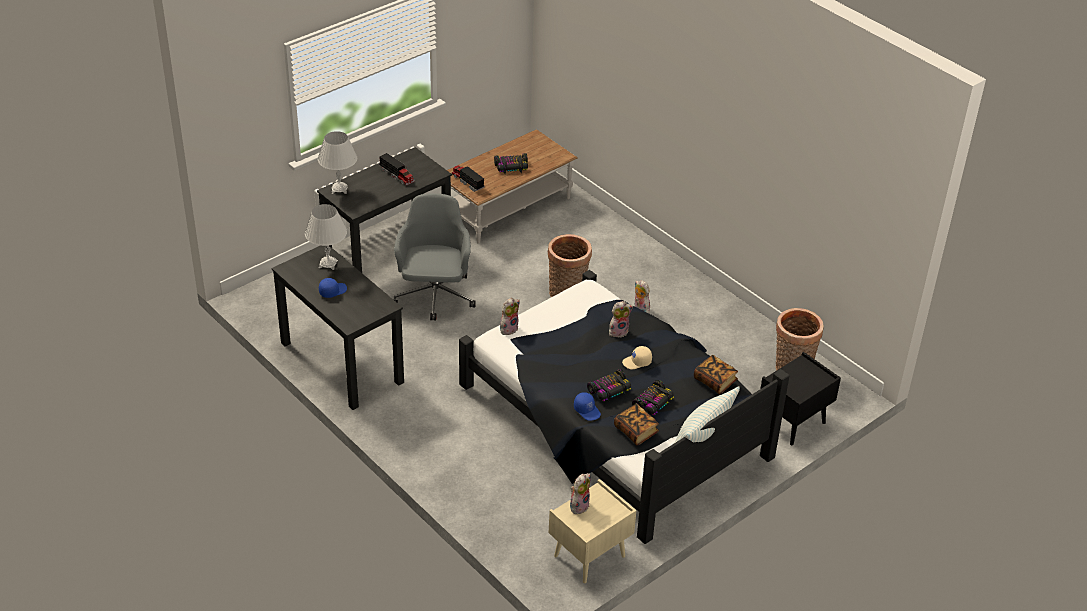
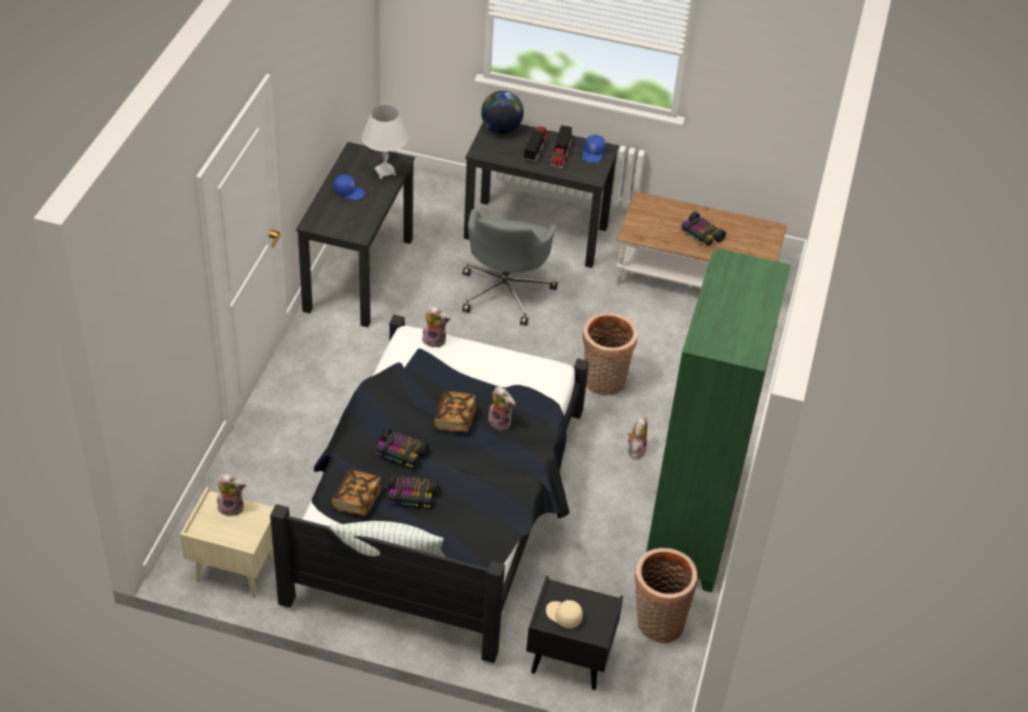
camera: 55 degrees right, 5 degrees up
white table lamp [318,131,357,194] -> globe [481,91,524,134]
grey office chair [394,193,476,320] -> grey office chair turned 135 degrees clockwise [462,209,558,326]
toy truck [452,165,485,192] -> toy truck moved to [523,126,548,162]
blue cap [574,392,601,421] -> blue cap moved to [582,135,606,162]
beige cap [622,346,652,369] -> beige cap moved to [546,600,583,629]
book [694,355,738,394] -> book moved to [433,391,476,432]
none -> green bookcase [646,248,791,592]

